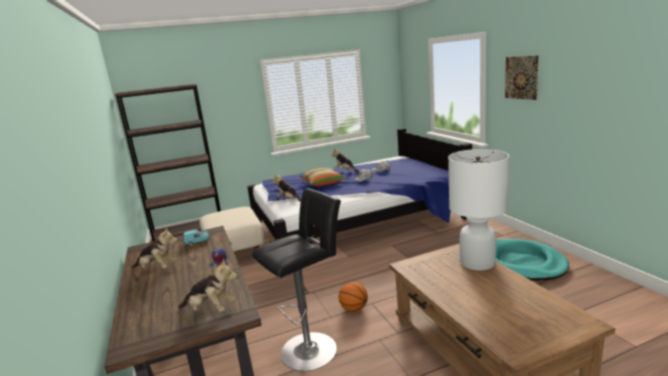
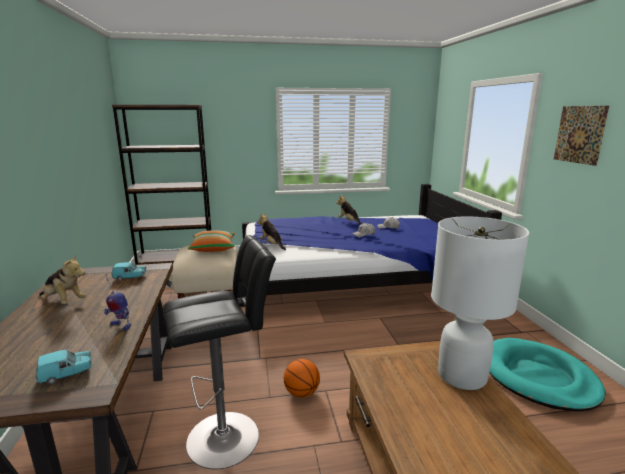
camera: 10 degrees right, 0 degrees up
plush toy [178,258,238,312] -> turquoise toy car [36,350,92,384]
pillow [299,168,347,186] -> pillow moved to [188,230,235,252]

